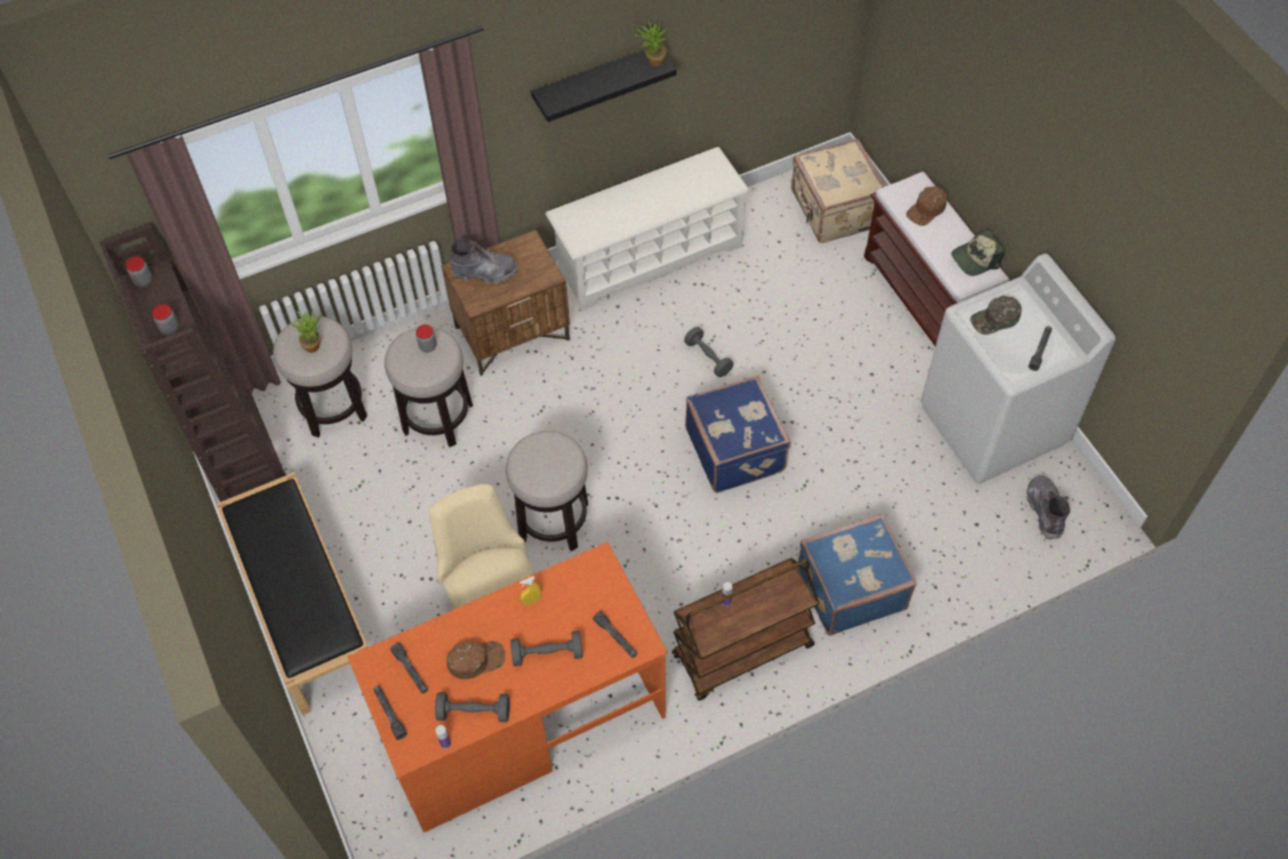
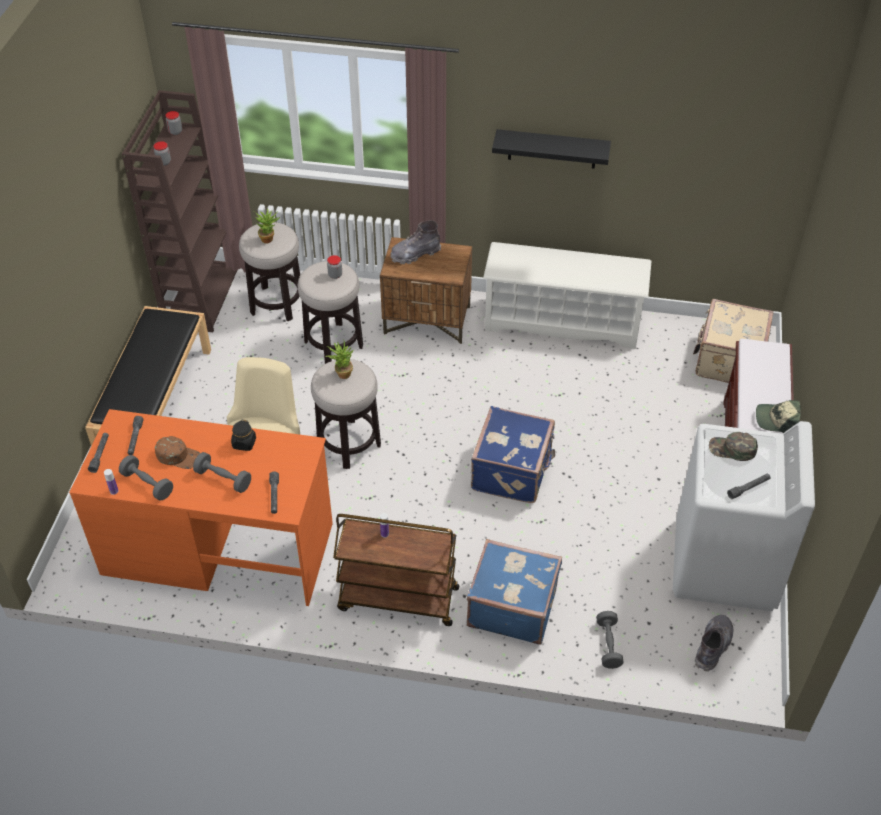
camera: 35 degrees right, 10 degrees down
grey boot [450,238,518,284] -> grey boot turned 120 degrees clockwise [390,220,441,264]
yellow spray bottle [520,576,541,606] -> black jar [231,420,256,451]
potted plant [634,19,668,66] -> potted plant moved to [325,341,354,379]
grey dumbbell [684,327,734,377] -> grey dumbbell moved to [596,611,624,669]
brown cap [906,186,947,226] -> none

